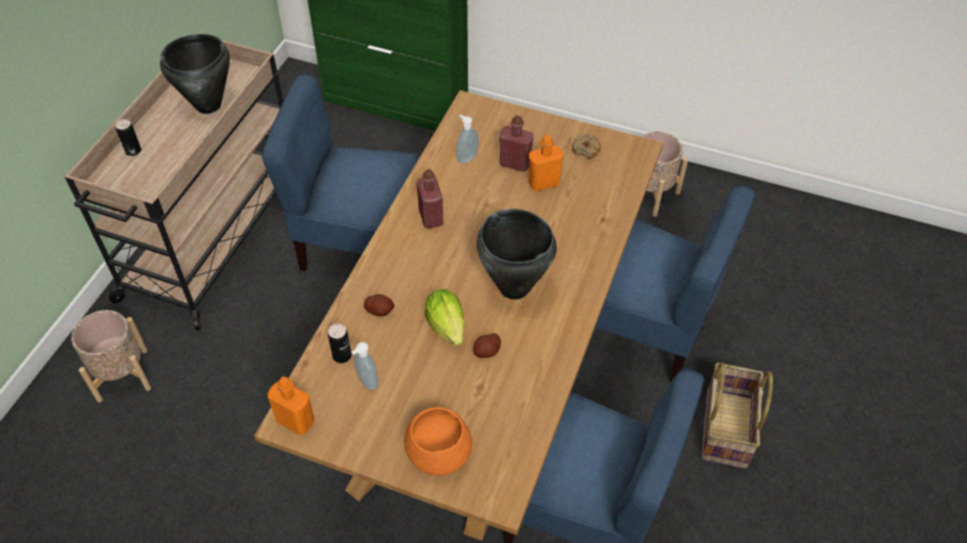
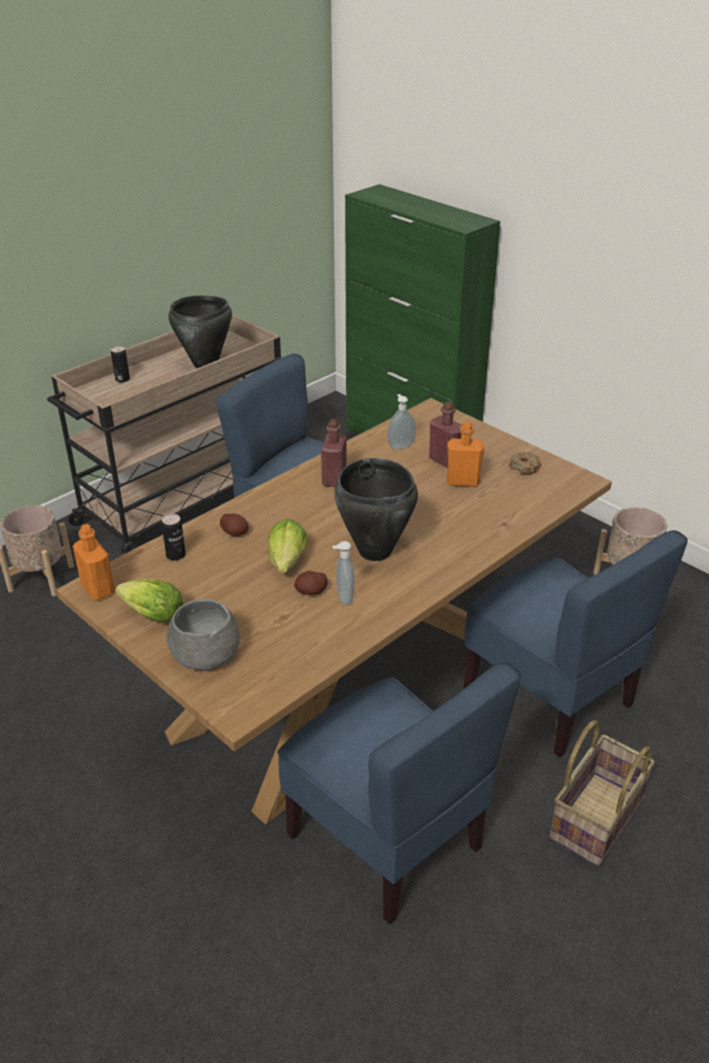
camera: 25 degrees right, 15 degrees down
soap dispenser [351,342,378,390] -> soap dispenser moved to [332,541,355,605]
orange bowl [404,407,472,476] -> grey bowl [167,599,240,670]
none -> lettuce [115,579,183,623]

